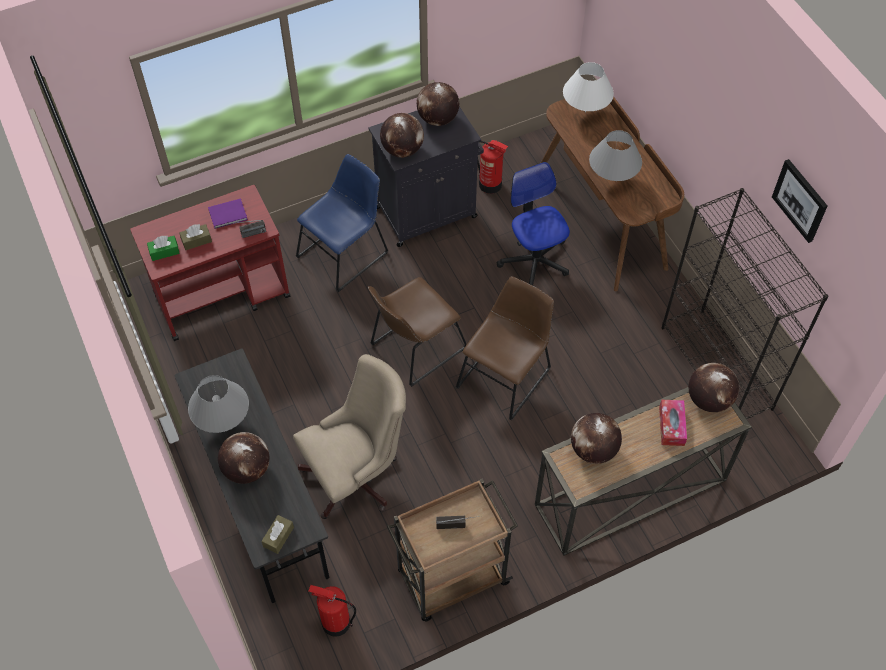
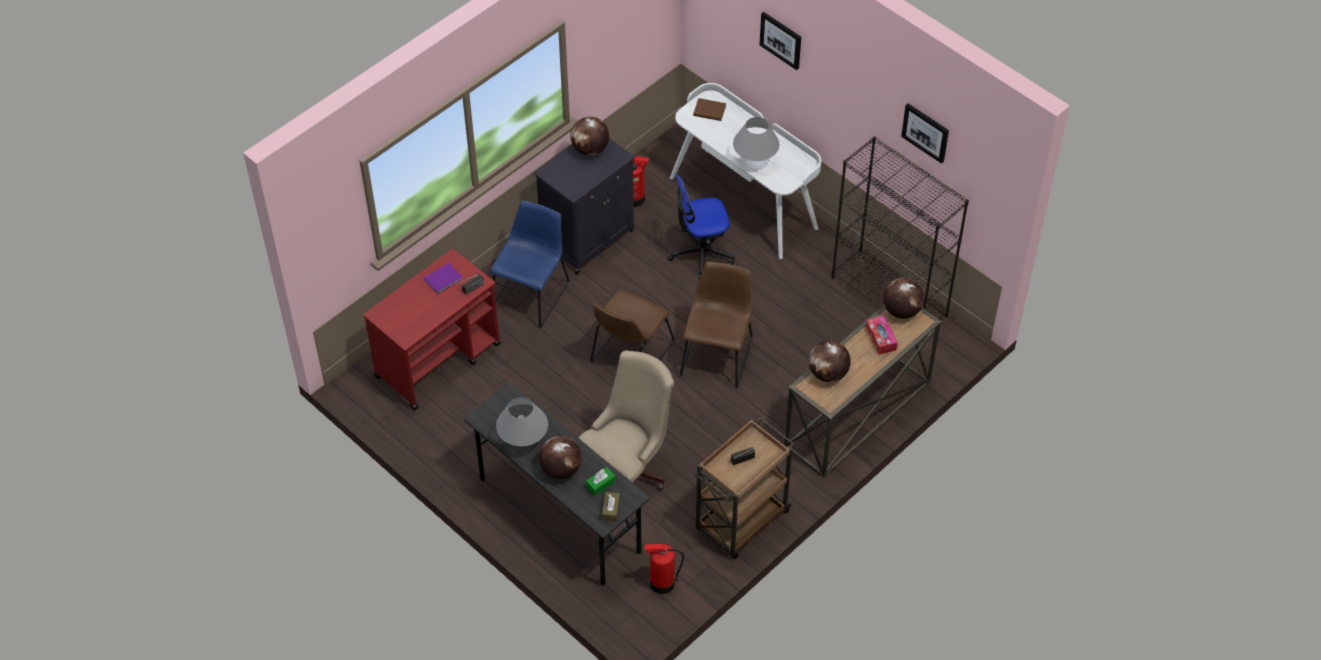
camera: 20 degrees left, 5 degrees down
green tissue box [147,235,180,261] -> green tissue box moved to [586,467,616,496]
brown tissue box [179,224,212,250] -> none
globe [380,113,424,158] -> none
office chair [497,162,570,285] -> office chair turned 60 degrees counterclockwise [668,175,735,280]
brown desk [541,96,684,291] -> white desk [670,83,821,259]
white table lamp [563,62,614,112] -> brown book [693,98,726,121]
none -> picture [760,12,801,70]

